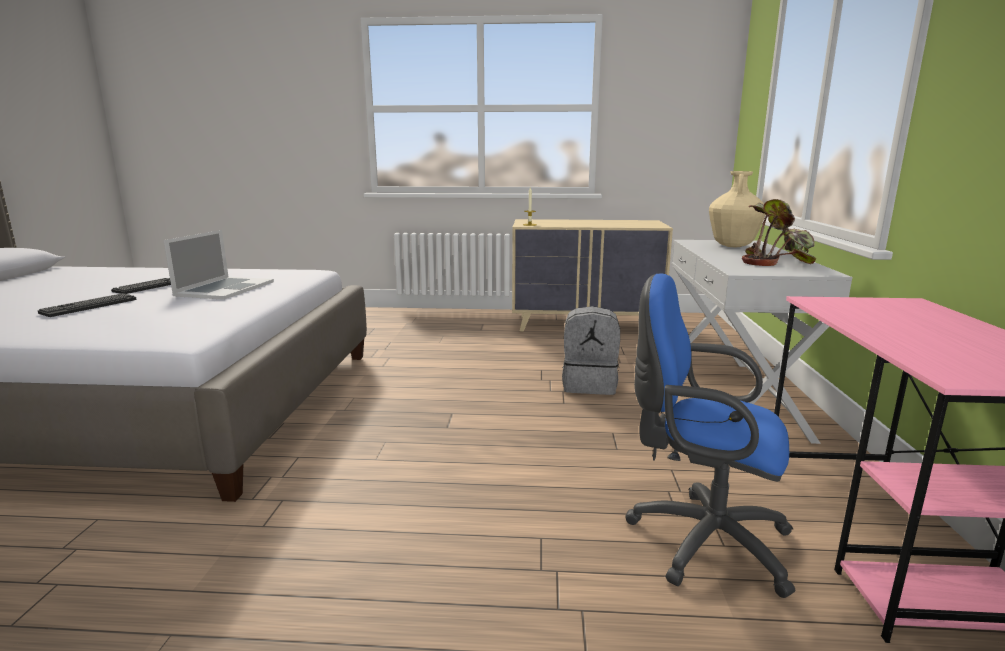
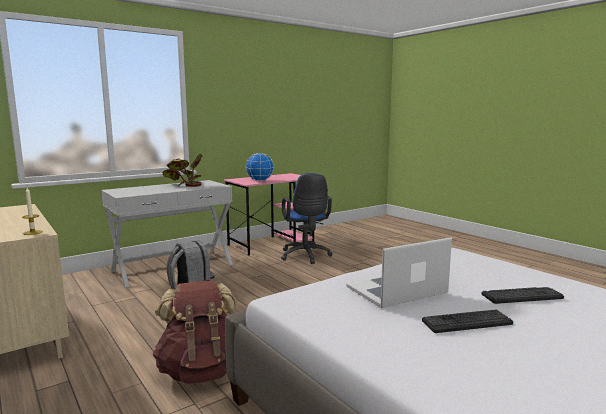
camera: 130 degrees left, 5 degrees down
beige vase [709,171,766,247] -> none
none -> brown backpack [152,280,238,384]
none -> globe [246,153,274,181]

